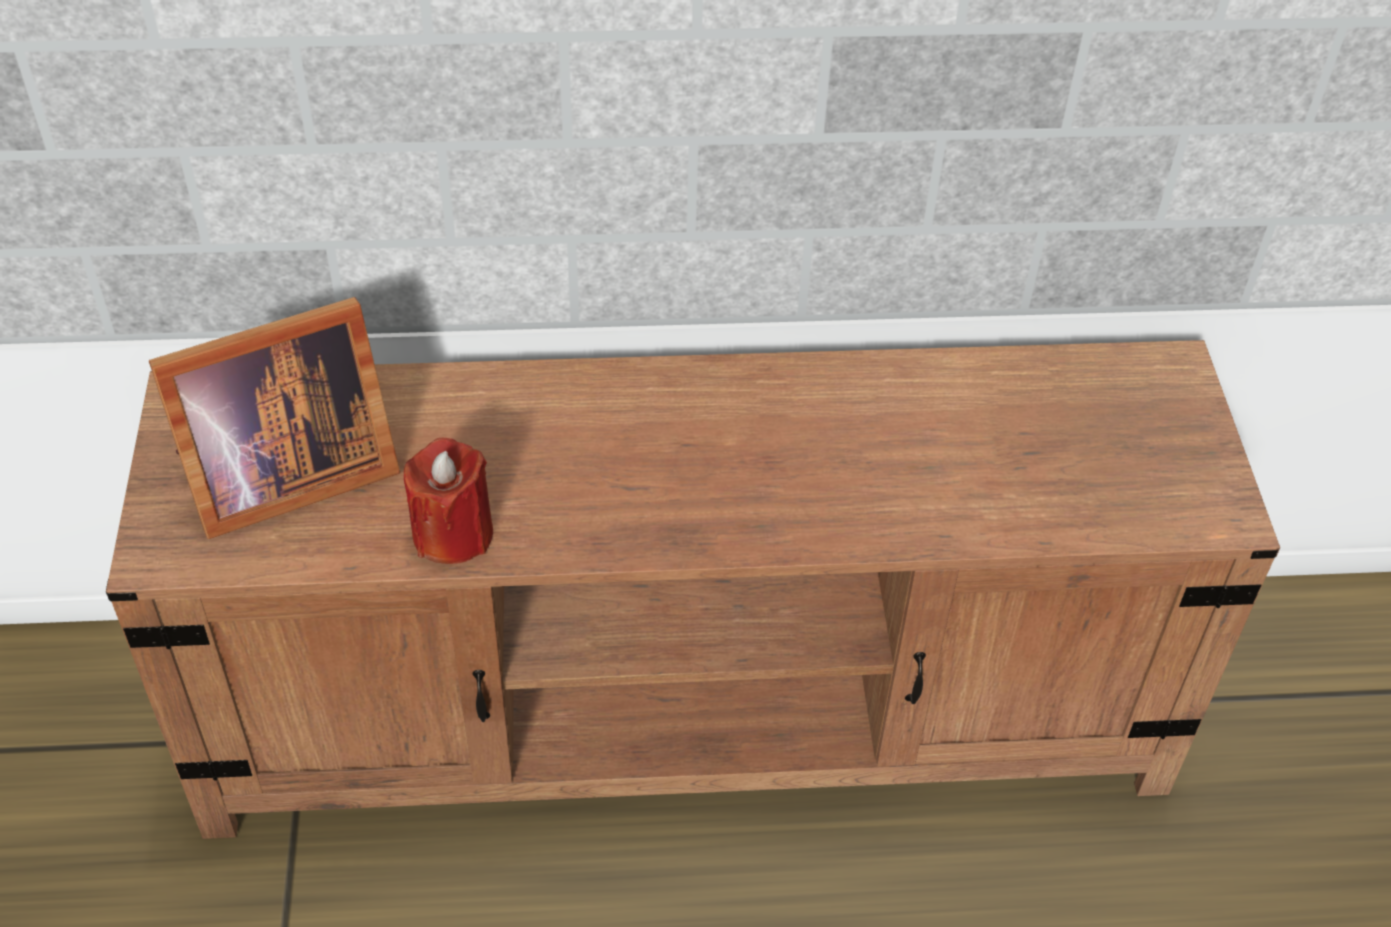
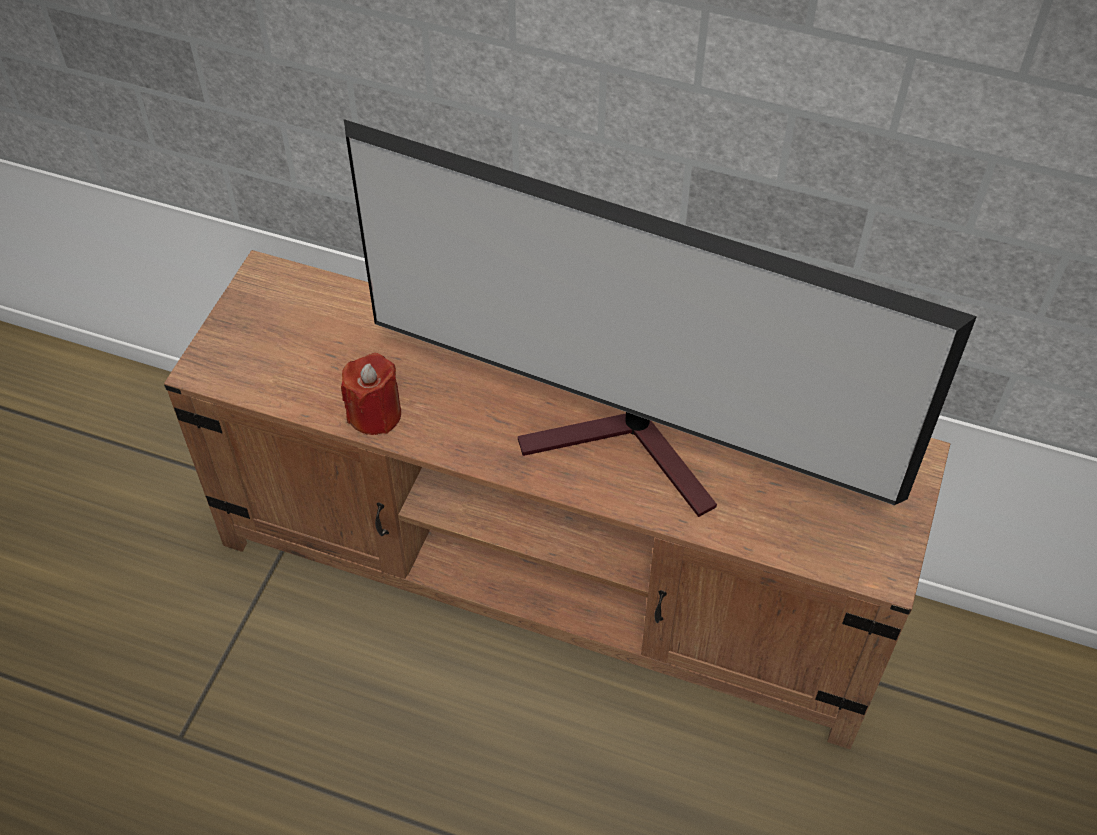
camera: 25 degrees right, 5 degrees up
picture frame [149,297,400,539] -> none
none -> television [344,119,977,517]

